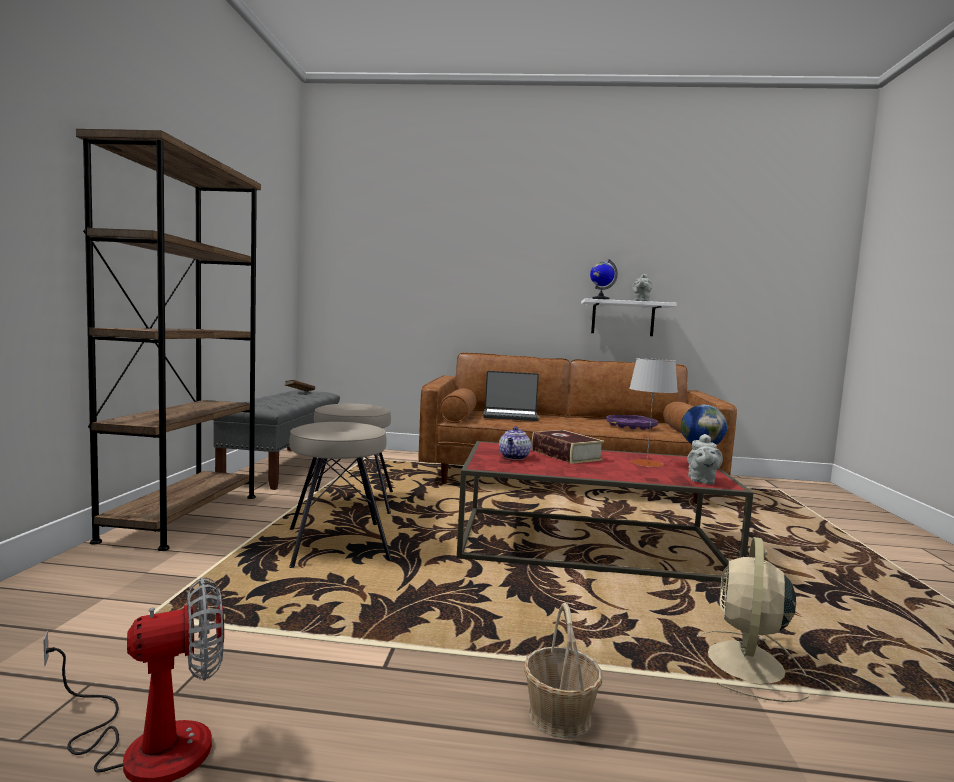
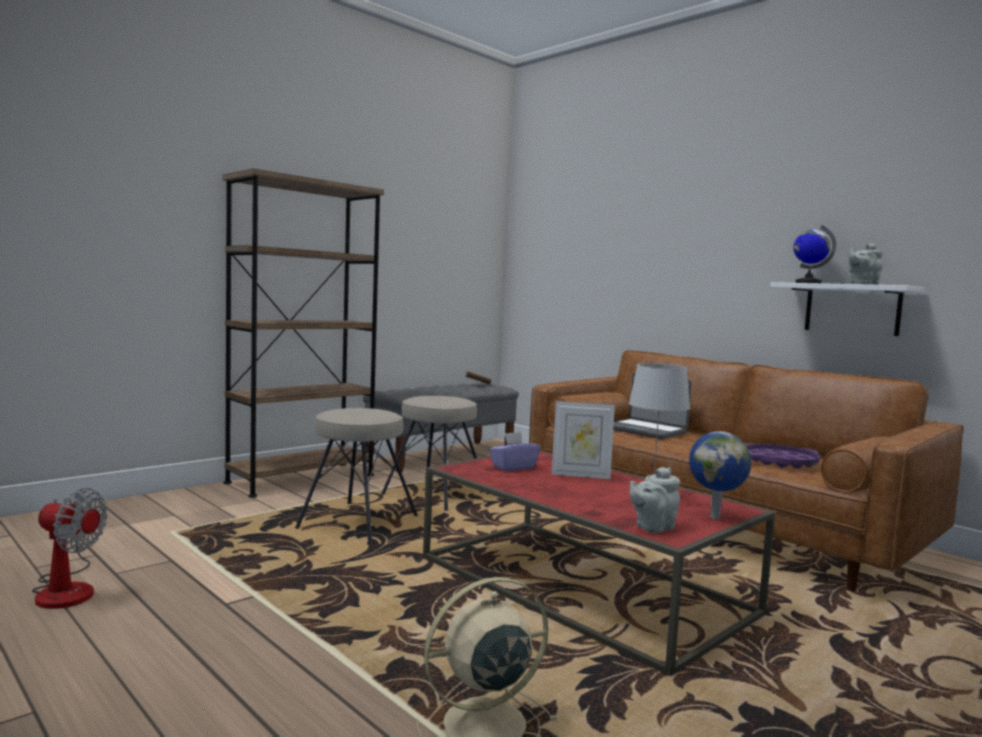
camera: 40 degrees right, 0 degrees up
teapot [499,427,531,460] -> purple tissue box [489,432,541,471]
basket [524,603,602,739] -> none
book [532,430,604,464] -> picture frame [551,401,615,479]

